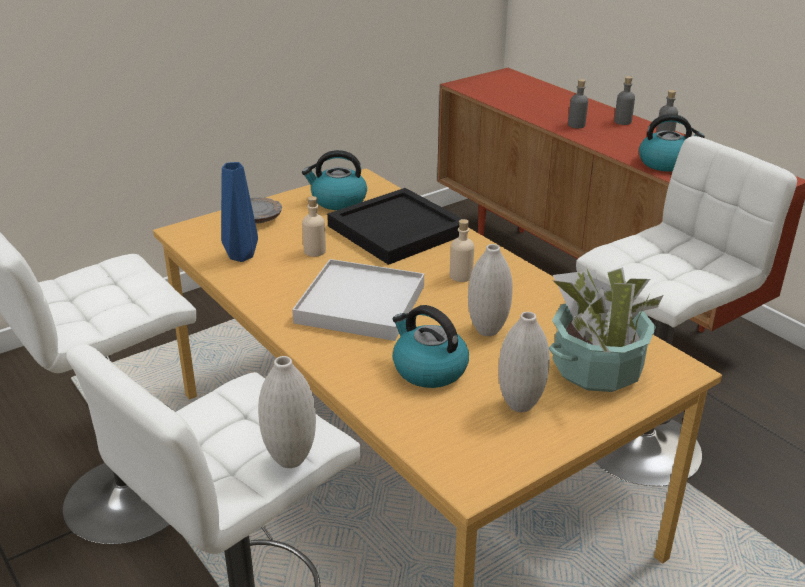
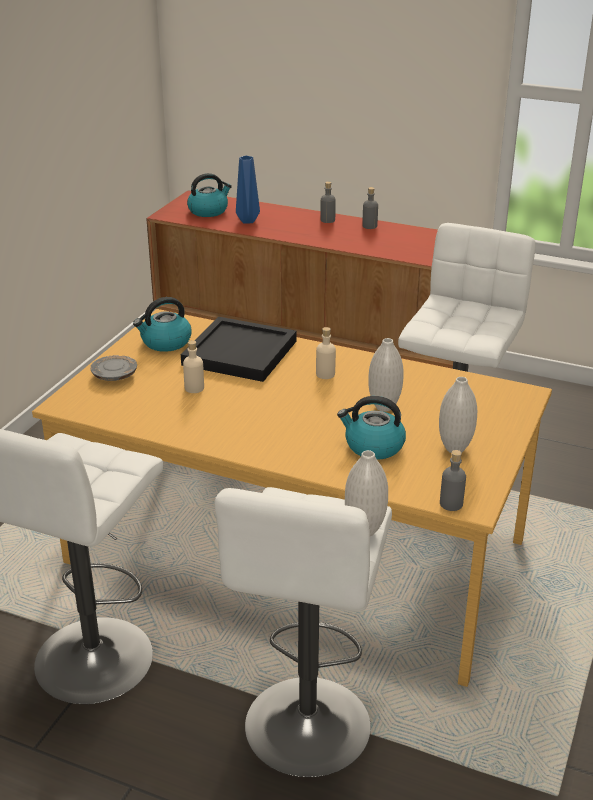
camera: 30 degrees left, 0 degrees up
blue vase [221,162,258,262] -> blue vase moved to [236,156,260,224]
white tray [292,259,424,341] -> none
potted plant [549,266,663,392] -> none
grey bottle [568,79,588,128] -> grey bottle moved to [440,450,466,511]
kettle [639,114,705,172] -> kettle moved to [187,173,232,217]

